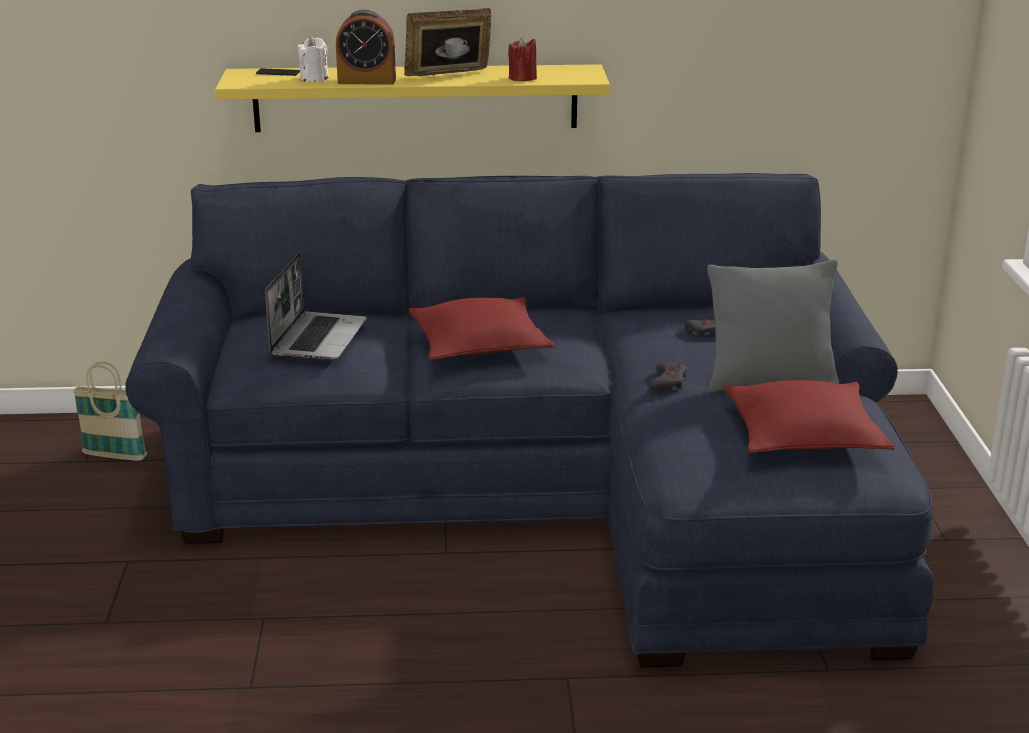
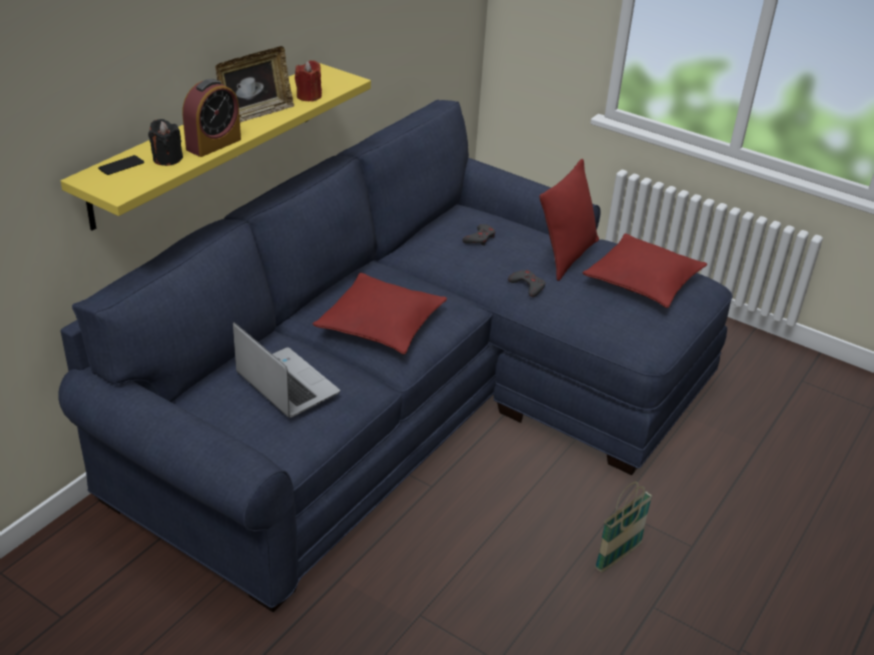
camera: 55 degrees left, 10 degrees up
basket [72,362,147,461] -> basket moved to [595,482,653,573]
white candle [297,37,329,82] -> black candle [148,119,183,166]
picture frame [404,8,491,76] -> picture frame turned 150 degrees counterclockwise [215,46,294,123]
grey pillow [707,259,839,392] -> red pillow [540,158,599,281]

